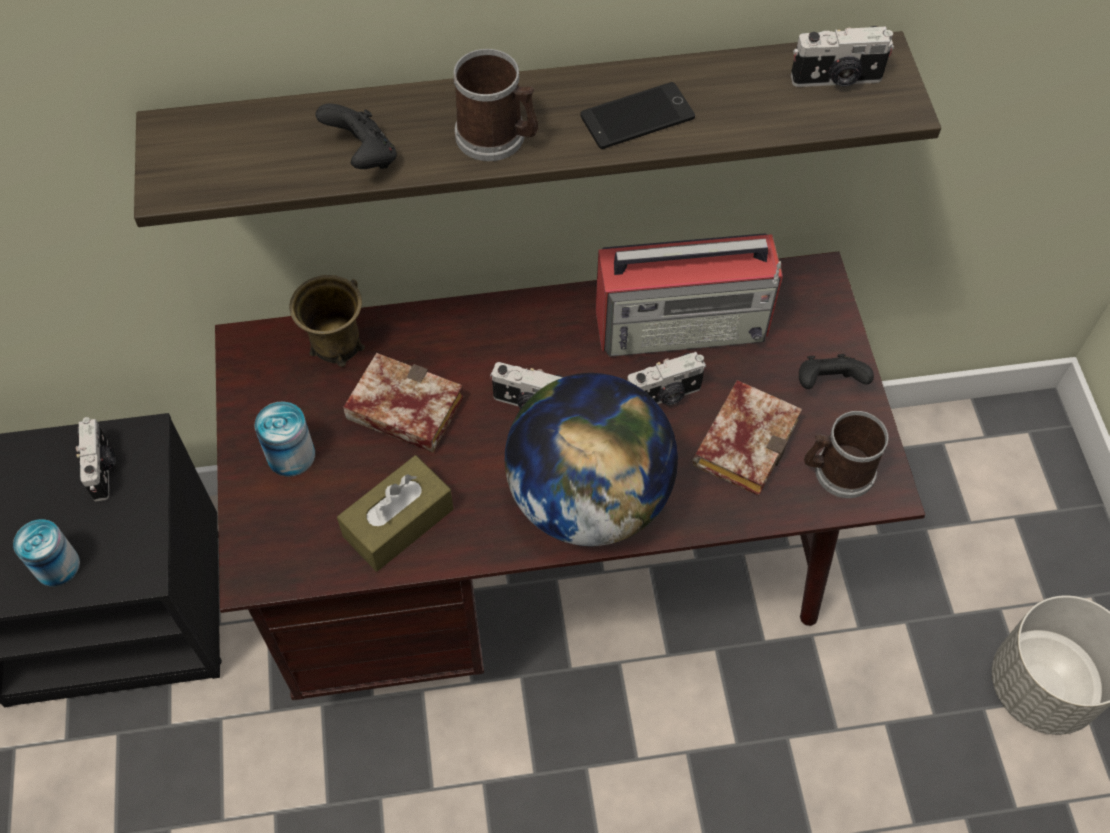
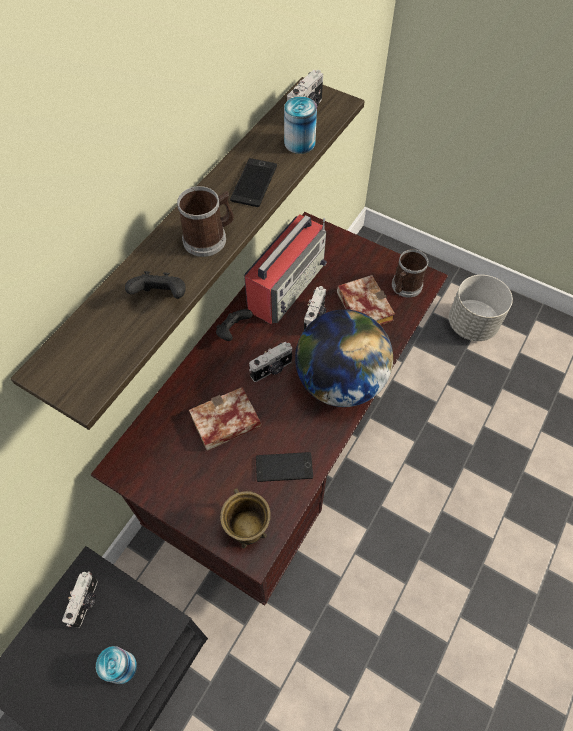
camera: 50 degrees left, 0 degrees up
camera [76,417,116,501] -> camera turned 75 degrees clockwise [62,571,98,628]
can [255,401,315,477] -> can moved to [284,97,317,154]
brown mug [289,275,365,367] -> brown mug moved to [220,488,271,548]
brown tissue box [337,455,453,572] -> phone [256,452,313,482]
black game controller [799,354,874,389] -> black game controller moved to [216,309,253,341]

